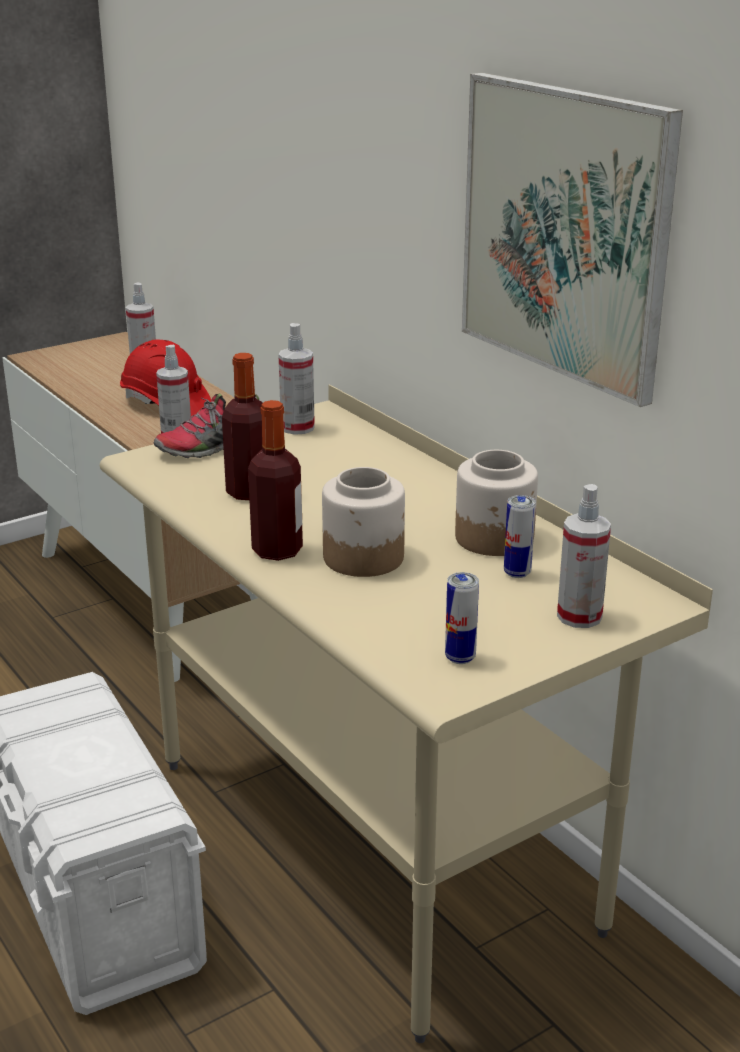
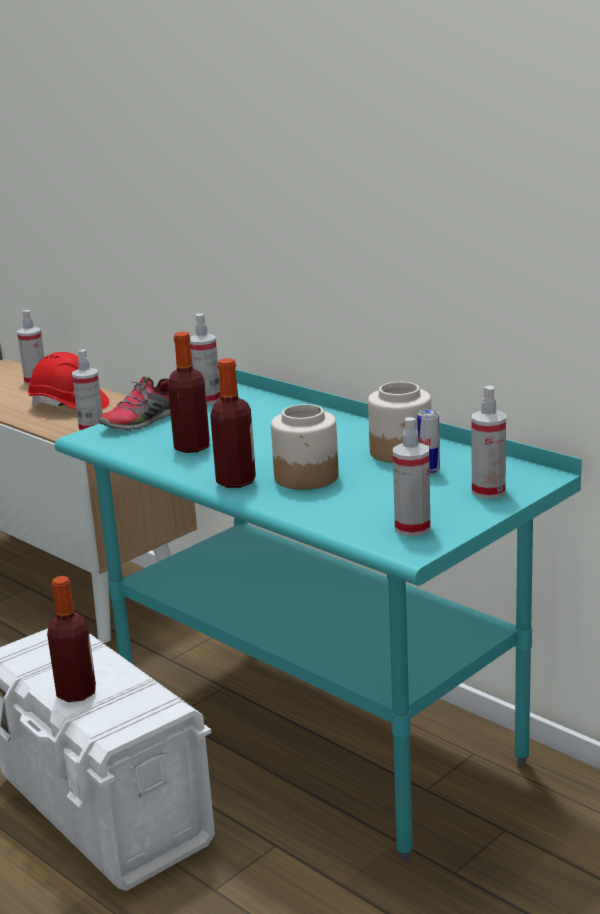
camera: 10 degrees left, 5 degrees down
beige desk [100,384,713,1043] -> turquoise desk [54,369,582,861]
can [445,572,479,664] -> spray bottle [393,417,430,536]
picture [462,73,683,407] -> none
none -> bottle [47,576,96,702]

